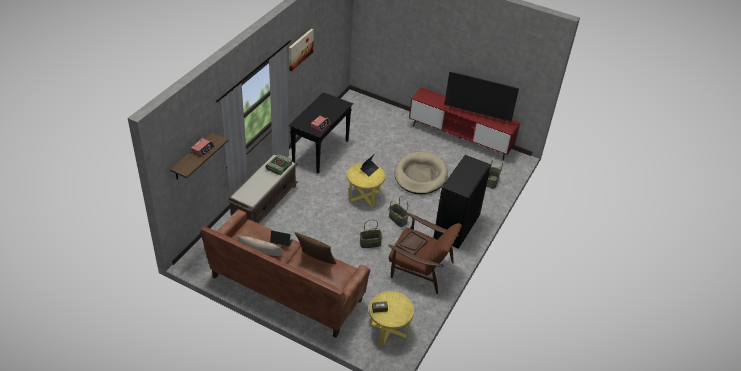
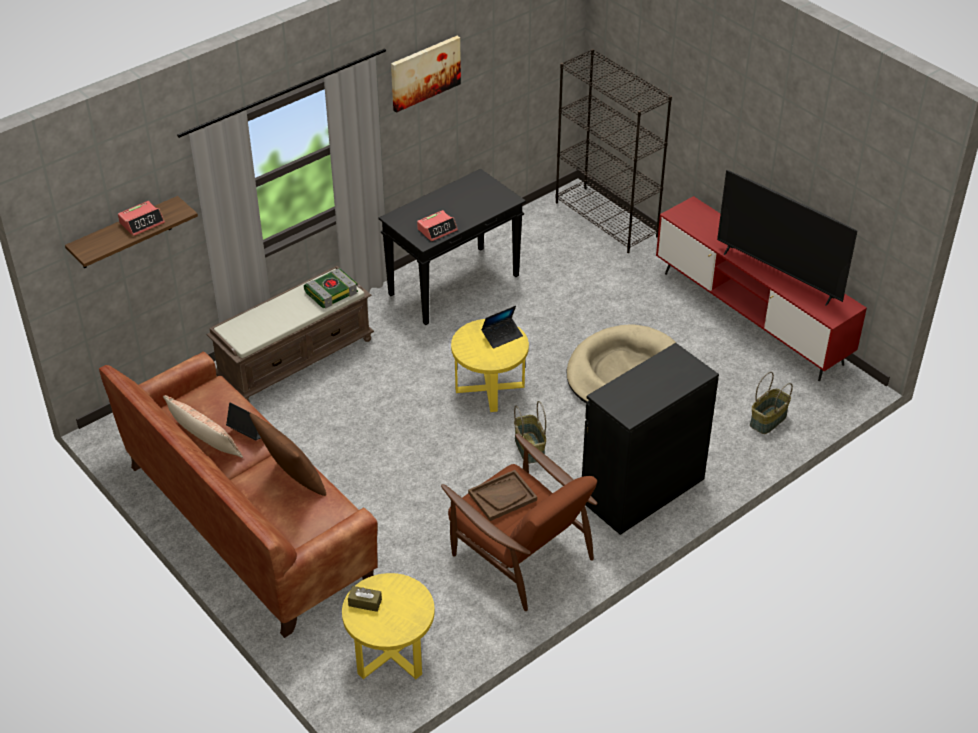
camera: 25 degrees right, 0 degrees up
basket [360,220,383,248] -> none
none -> black bookcase [556,49,672,253]

